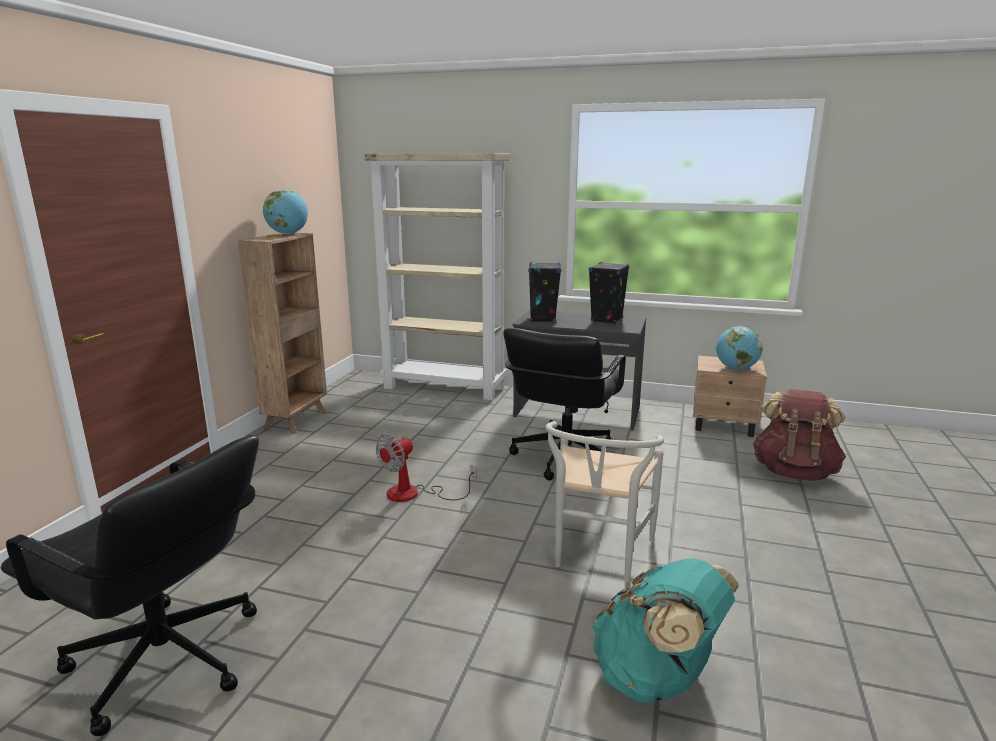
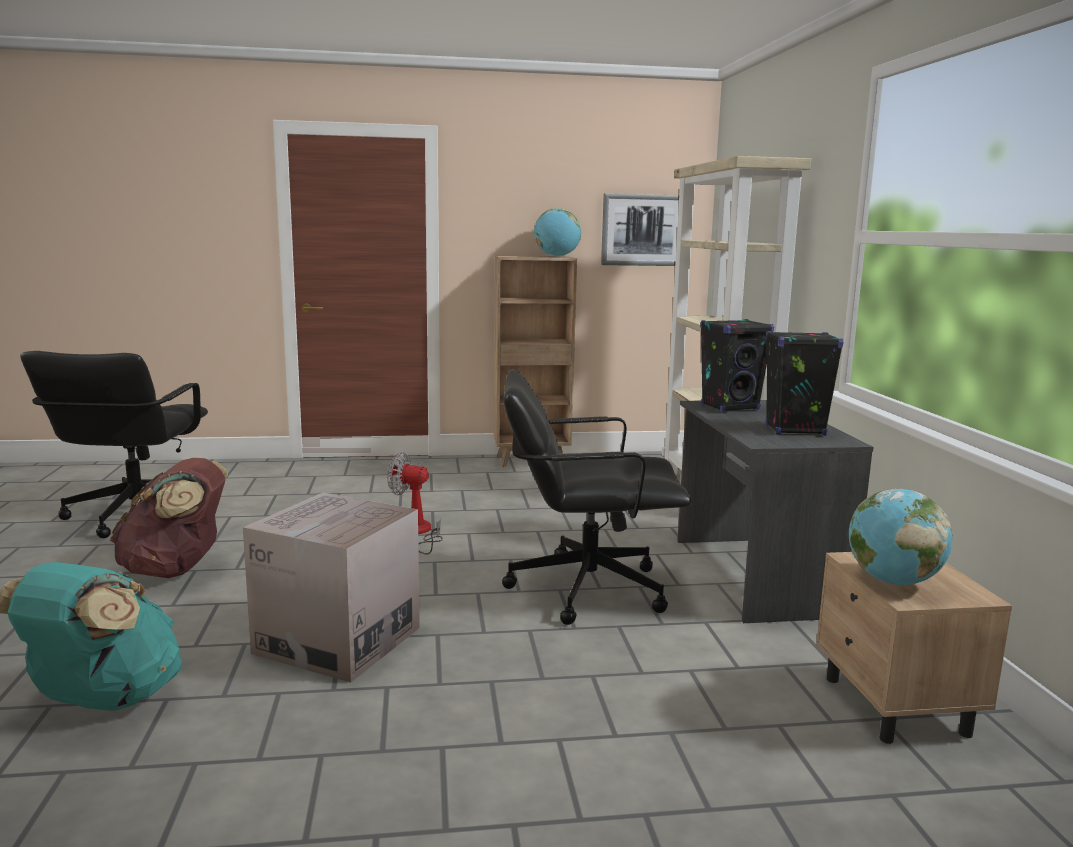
camera: 65 degrees right, 5 degrees down
white chair [545,421,664,581] -> cardboard box [243,493,420,683]
brown backpack [753,389,846,481] -> brown backpack moved to [110,458,228,578]
none -> picture [601,193,679,266]

